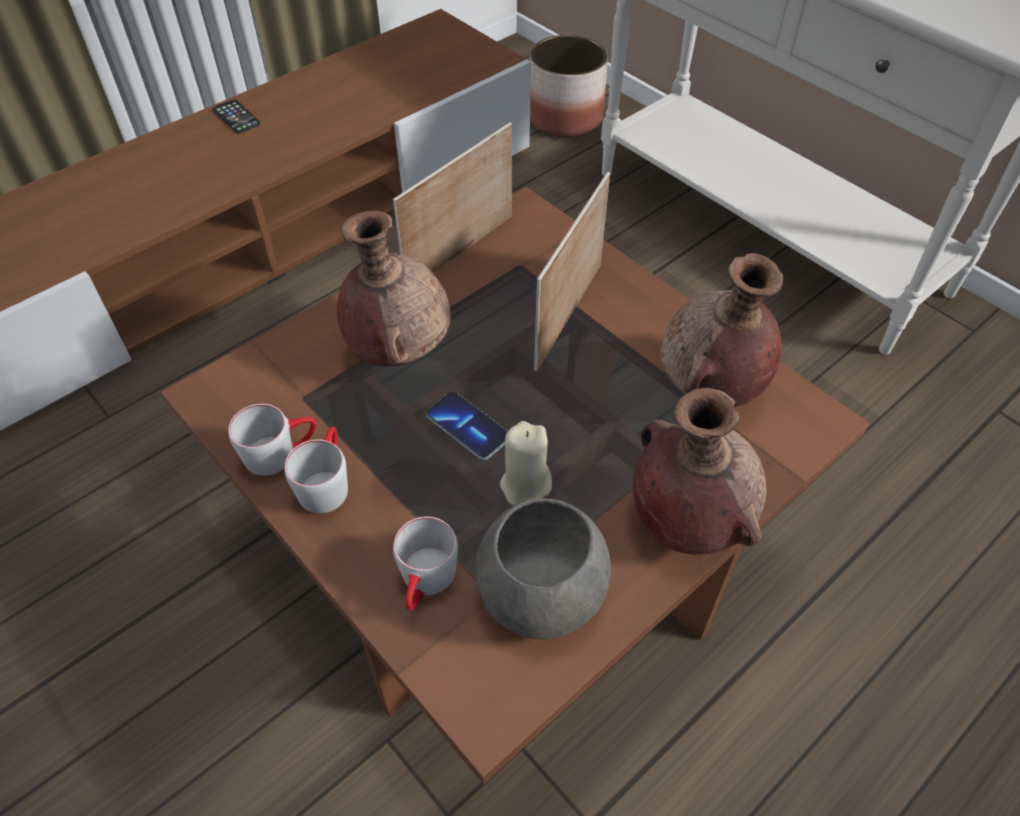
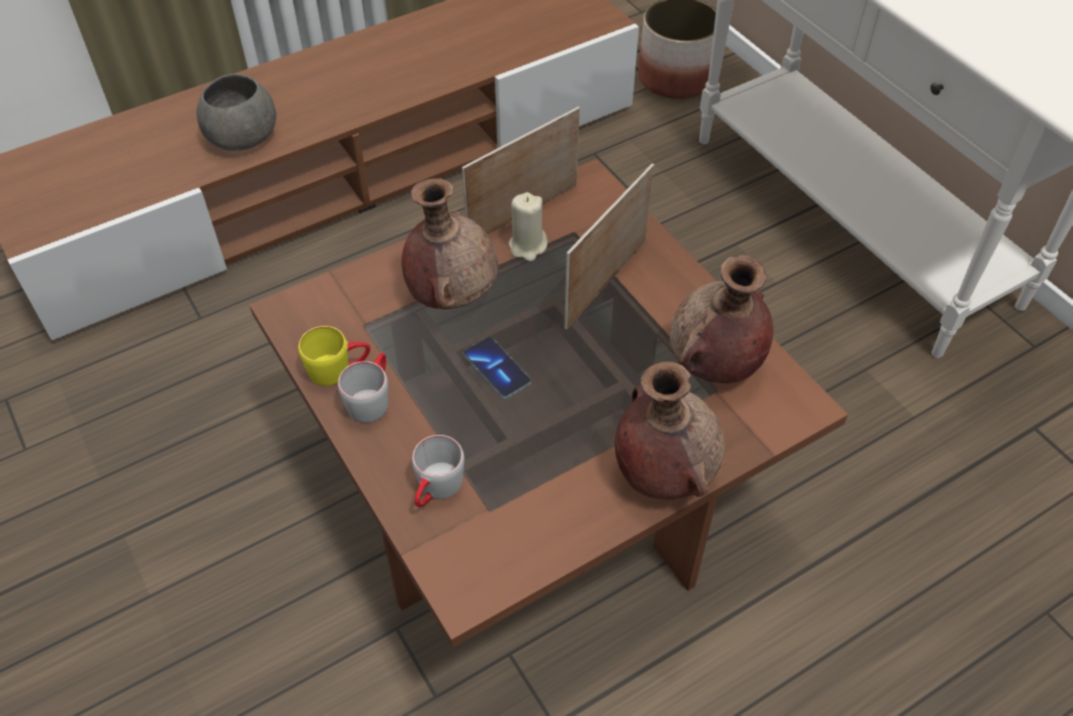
camera: 10 degrees right, 0 degrees up
phone [212,99,261,134] -> none
grey mug [228,404,316,476] -> yellow mug [298,326,370,386]
grey bowl [476,498,611,640] -> grey bowl moved to [197,74,276,151]
beige candle [500,421,552,505] -> beige candle moved to [509,192,548,261]

